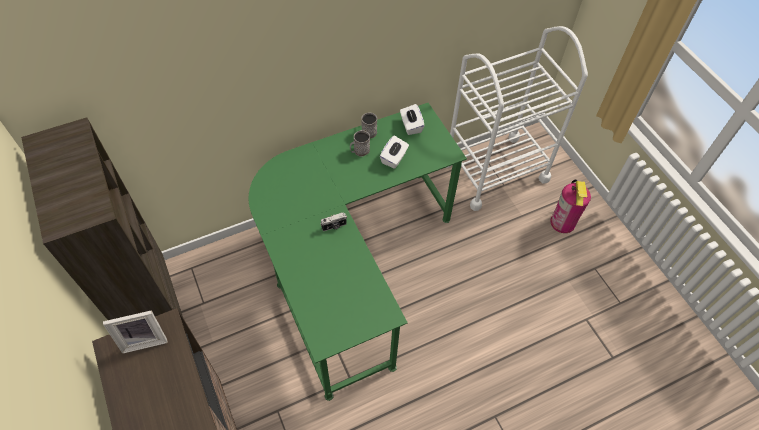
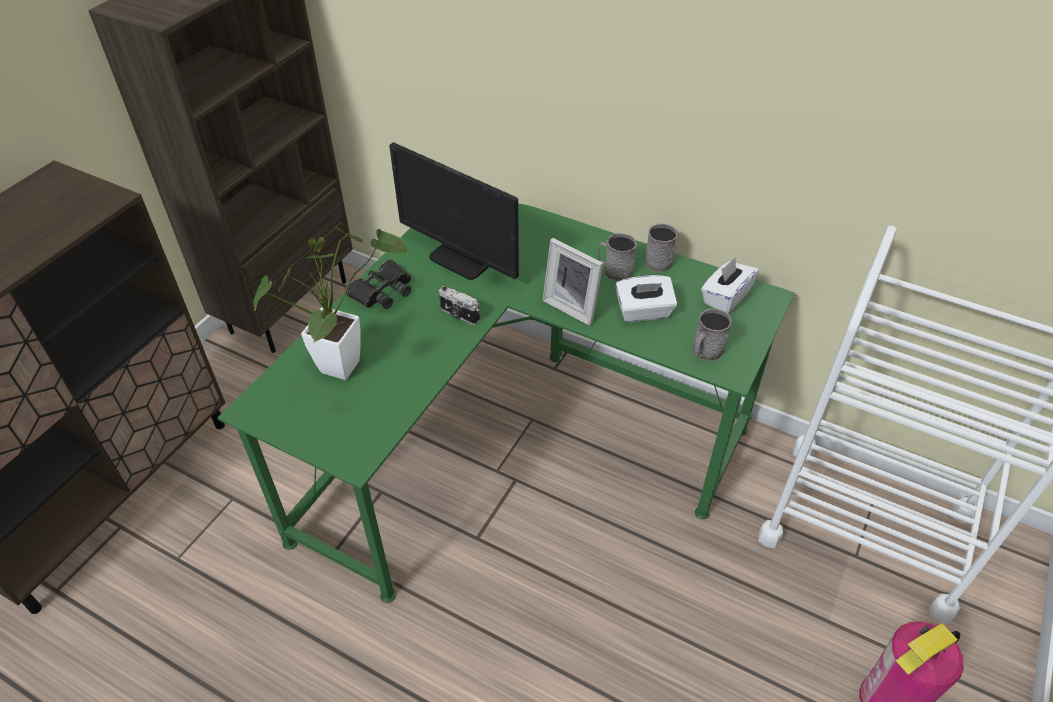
camera: 55 degrees right, 10 degrees down
picture frame [103,310,168,354] -> picture frame moved to [543,238,603,326]
none -> potted plant [254,226,408,380]
none -> black binoculars [345,259,411,309]
none -> monitor [389,142,519,280]
none -> grey mug [693,309,732,361]

